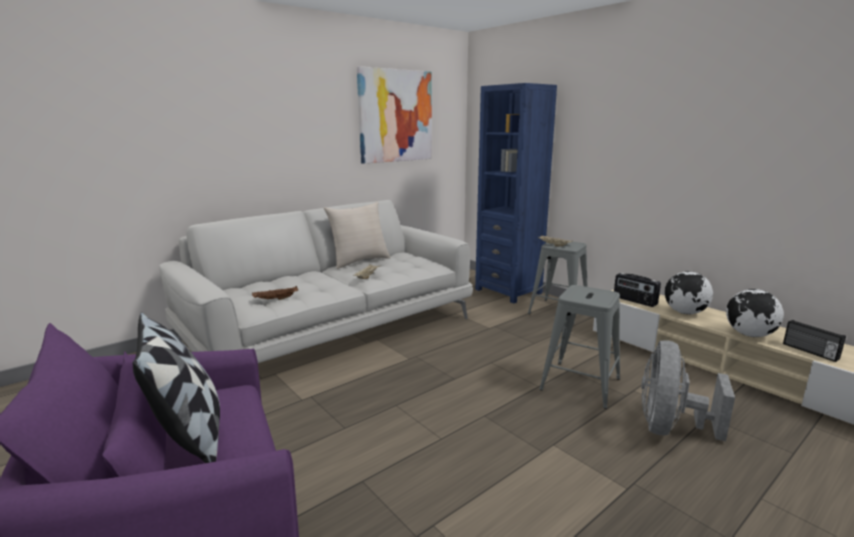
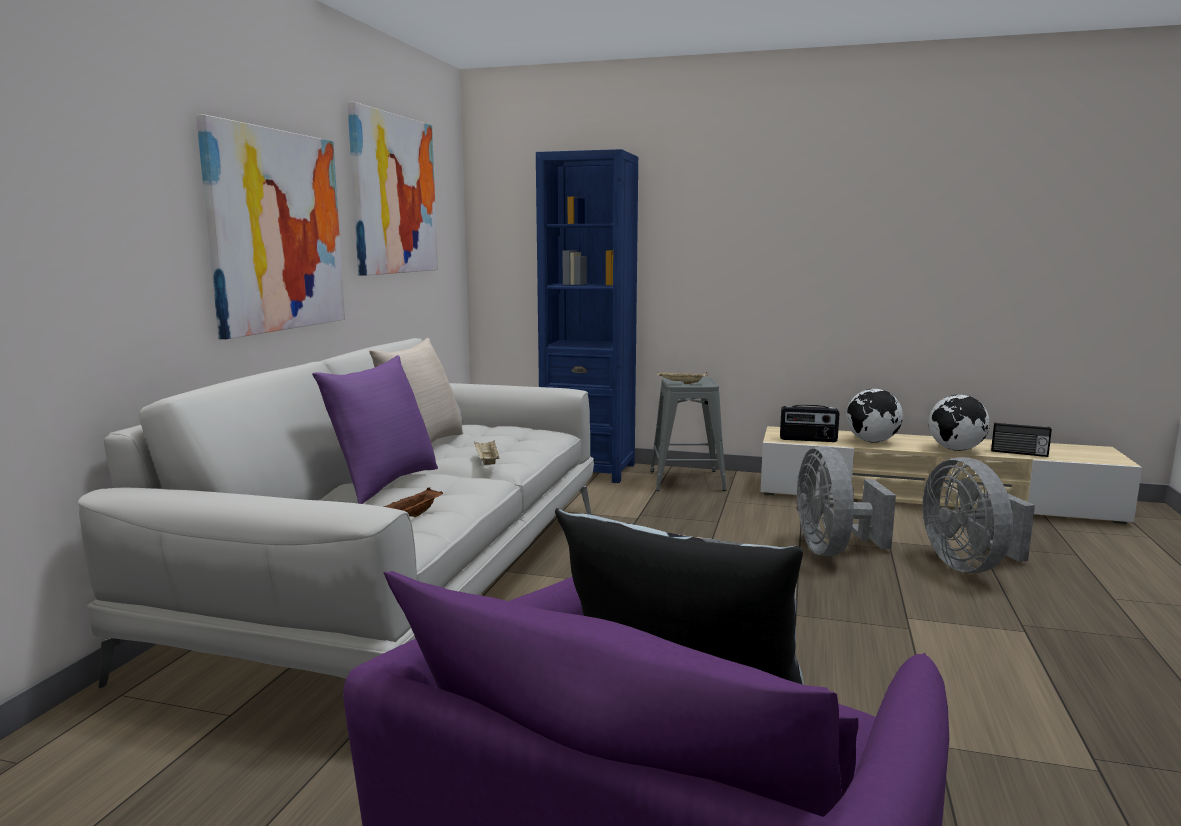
camera: 35 degrees left, 5 degrees down
grey stool [539,285,620,409] -> grey fan [796,446,896,557]
none -> picture [196,114,345,339]
none -> purple pillow [312,355,438,504]

